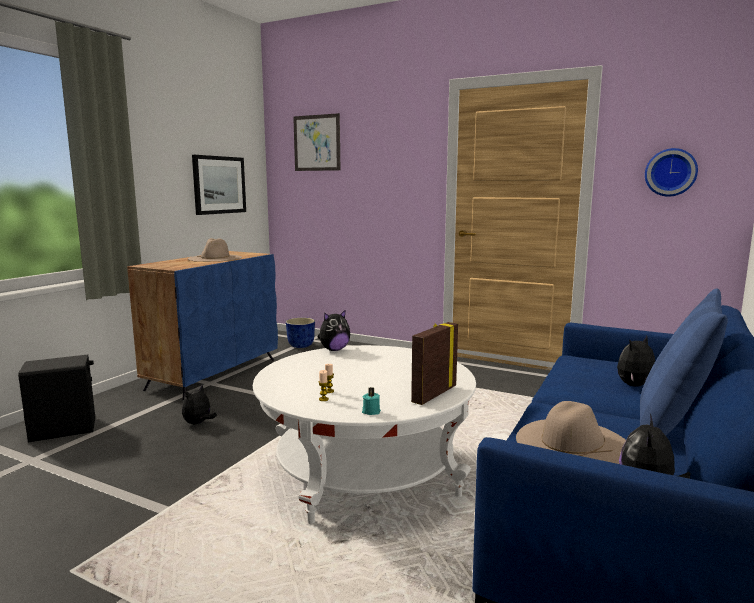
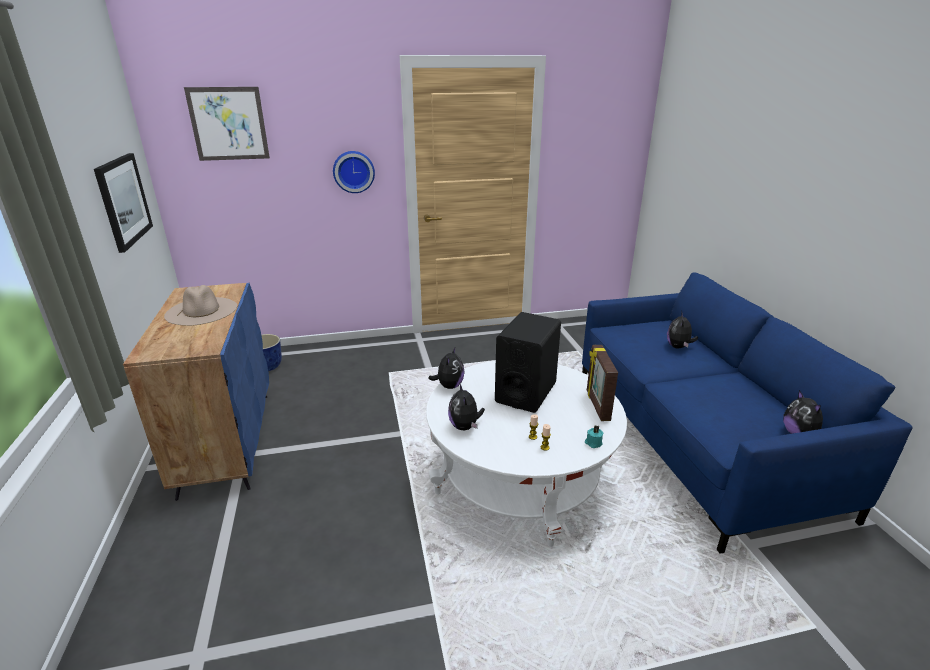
camera: 40 degrees left, 15 degrees up
black speaker [18,355,95,442] -> black speaker moved to [495,312,561,413]
plush toy [182,384,217,424] -> plush toy moved to [448,384,485,430]
beige hat [516,401,626,464] -> none
blue pillow [640,289,728,436] -> none
wall clock [645,148,698,197] -> wall clock moved to [333,151,375,193]

